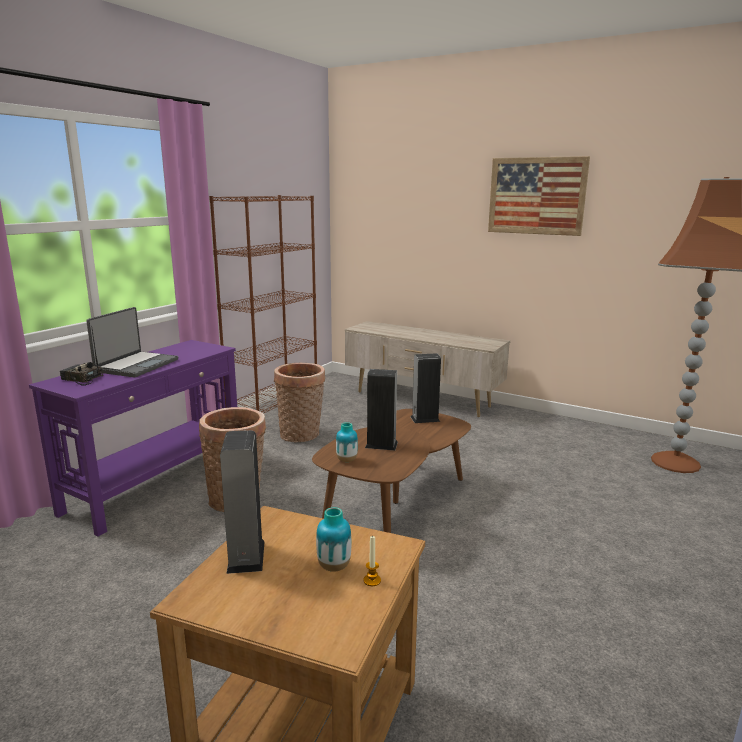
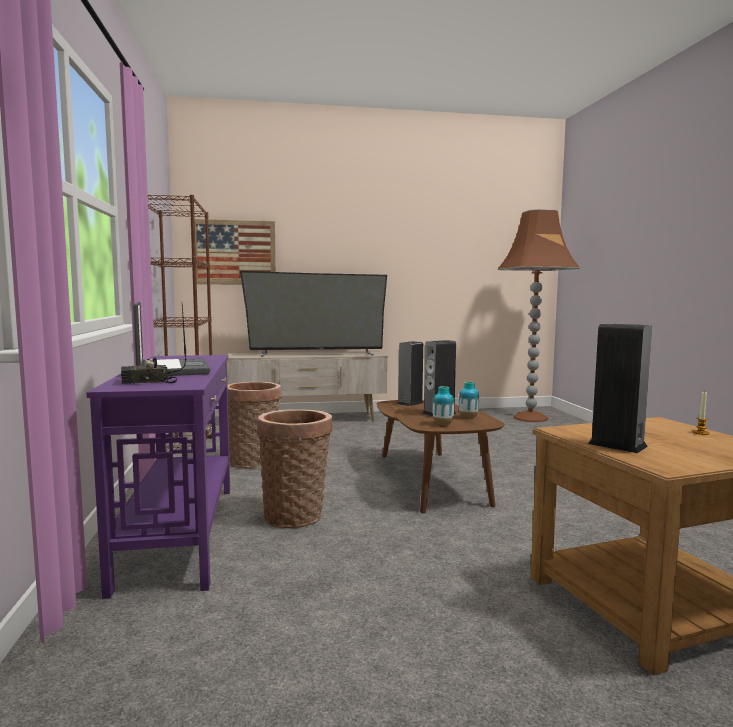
camera: 40 degrees left, 10 degrees down
vase [316,507,351,572] -> vase moved to [459,382,479,418]
picture [488,156,590,236] -> picture moved to [191,219,276,285]
none -> television [240,271,387,357]

